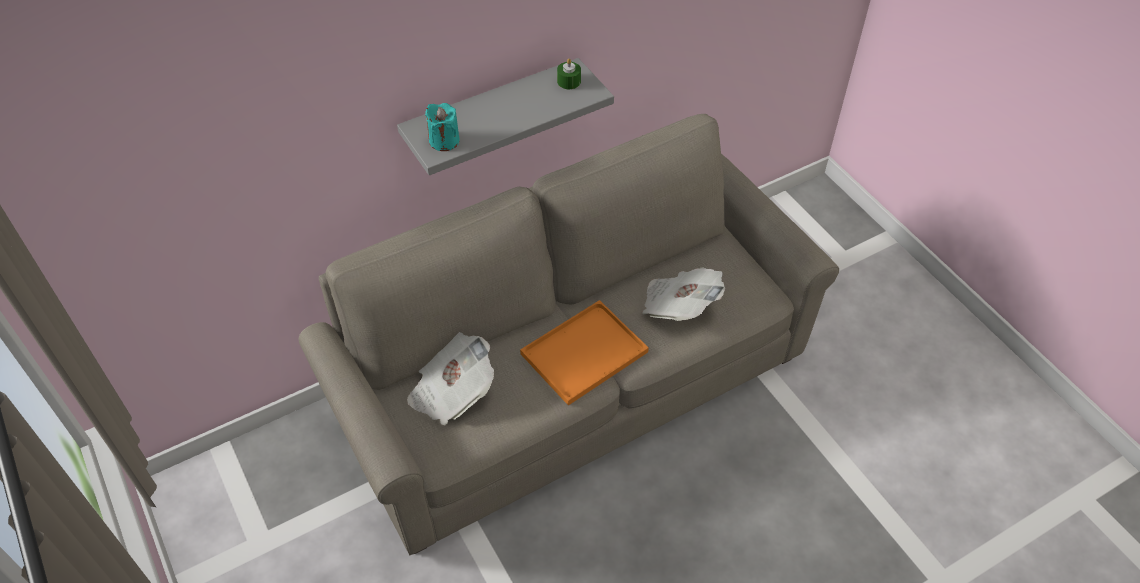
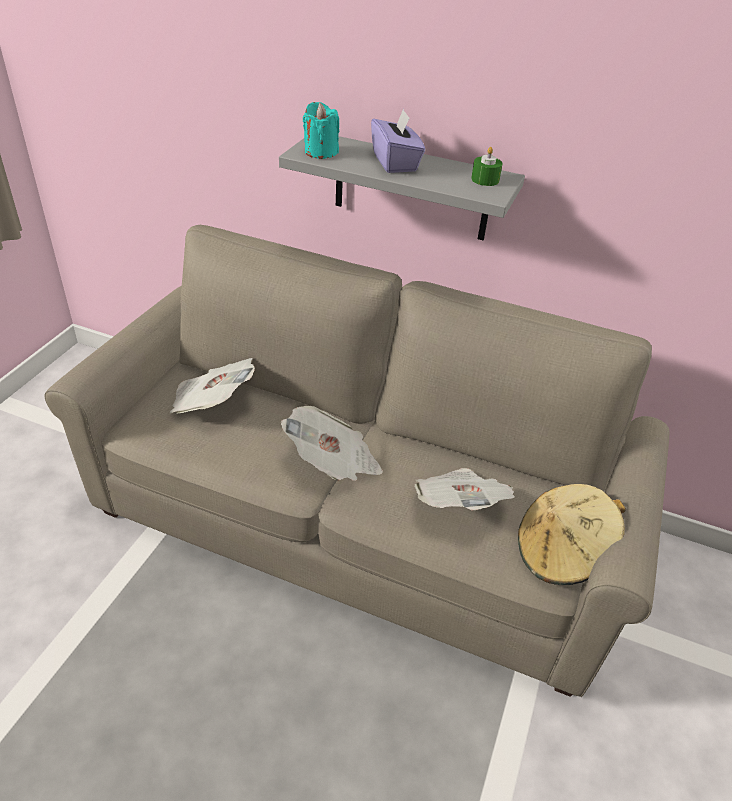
camera: 50 degrees right, 10 degrees down
orange tray [520,300,649,405] -> newspaper [281,406,383,481]
none -> purple tissue box [371,108,425,173]
none -> beige hat [518,484,626,585]

